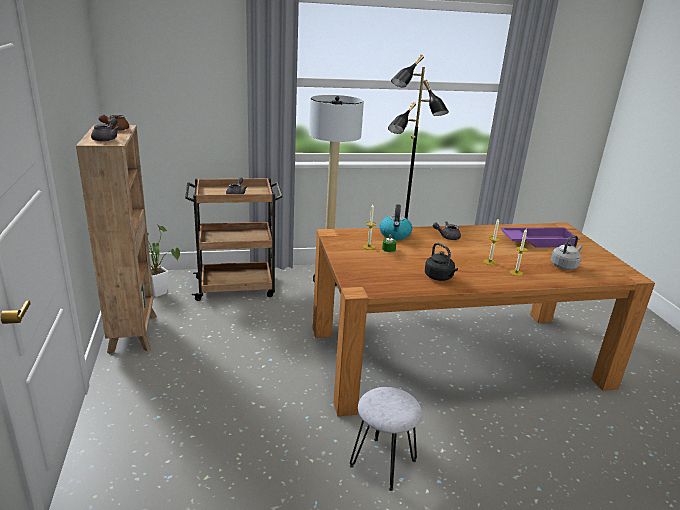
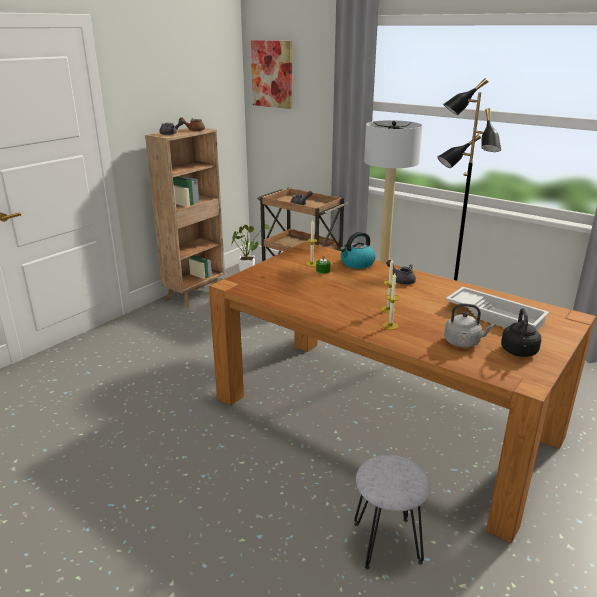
camera: 50 degrees right, 0 degrees up
grey stool [350,387,422,491] -> grey stool moved to [354,455,431,569]
black kettle [425,243,458,281] -> black kettle moved to [501,308,541,357]
purple tray [501,227,579,247] -> white tray [446,287,549,330]
none -> picture [251,40,292,109]

